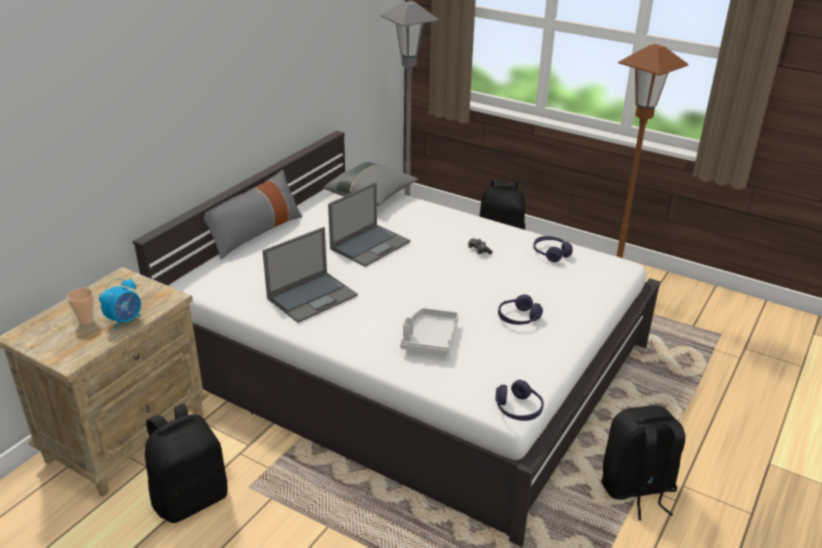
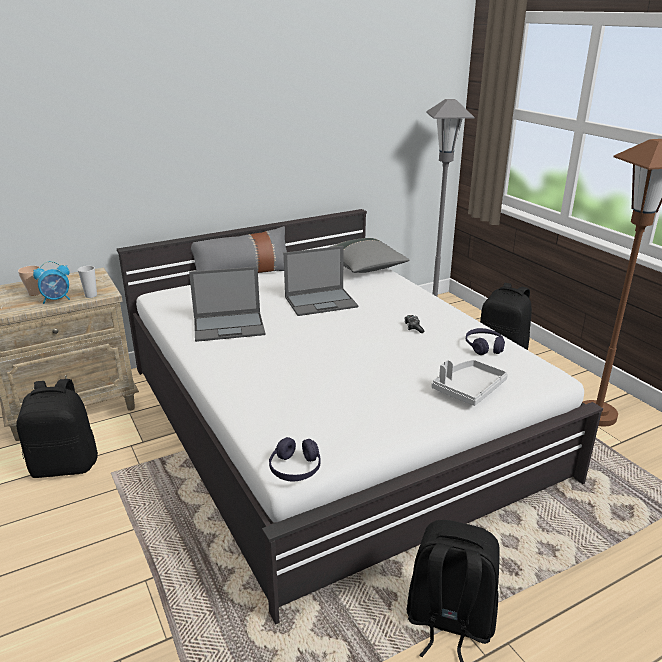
camera: 30 degrees right, 5 degrees down
grey tray [400,308,459,355] -> grey tray moved to [432,360,508,406]
purple headphones [498,295,543,325] -> none
none -> cup [78,266,97,298]

